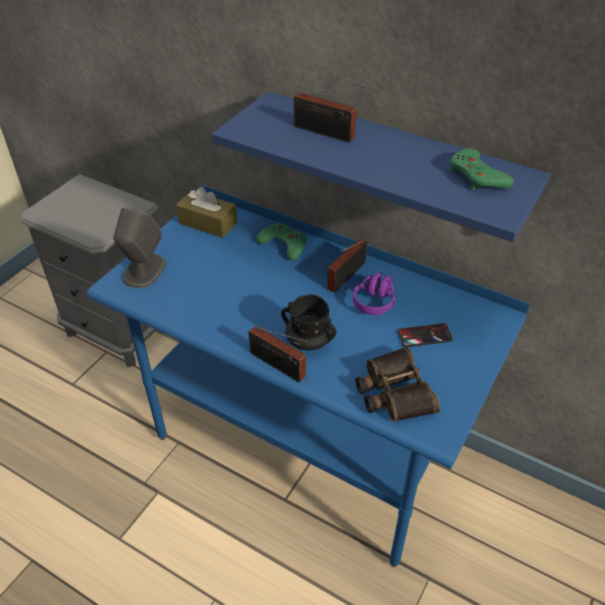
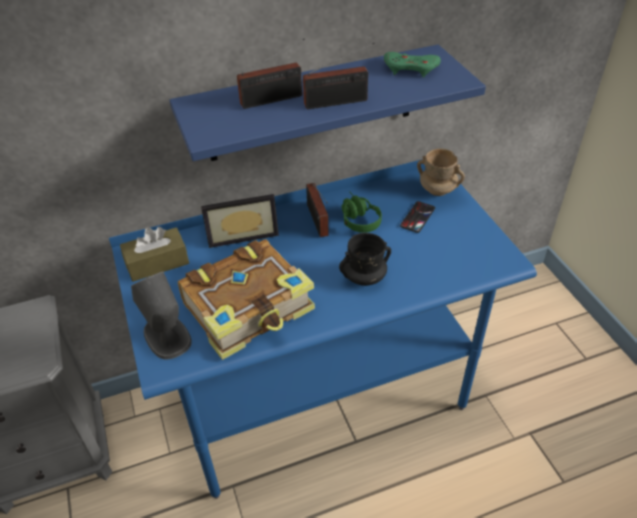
camera: 50 degrees left, 0 degrees up
radio [248,326,311,382] -> radio moved to [303,43,375,109]
green game controller [256,223,307,260] -> picture frame [201,194,279,248]
purple headphones [353,272,397,315] -> green headphones [342,191,382,233]
binoculars [356,347,440,422] -> none
none -> book [178,239,315,360]
none -> beige mug [417,149,465,196]

